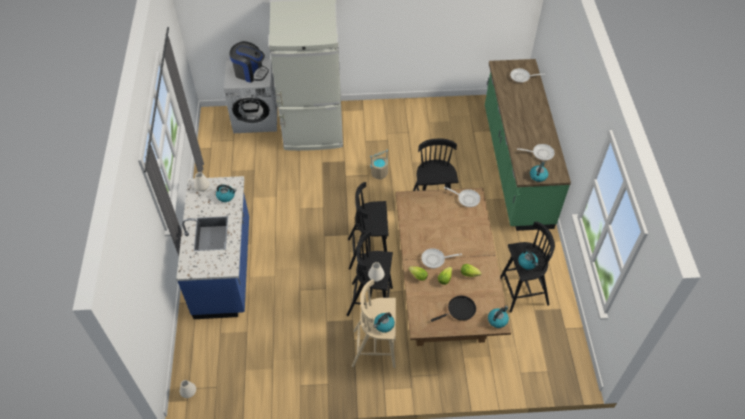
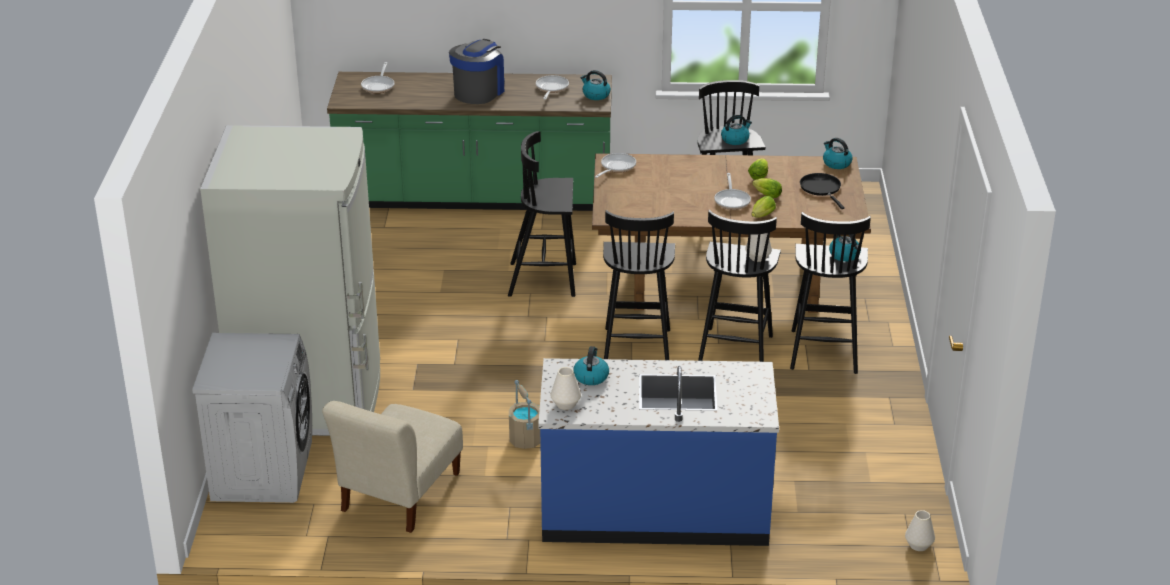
camera: 85 degrees left, 20 degrees down
coffee machine [229,41,269,83] -> coffee machine moved to [449,39,505,104]
beige stool [352,280,396,368] -> black stool [790,212,871,374]
beige bucket [370,150,388,180] -> beige bucket moved to [509,380,540,449]
none -> beige chair [322,401,463,533]

